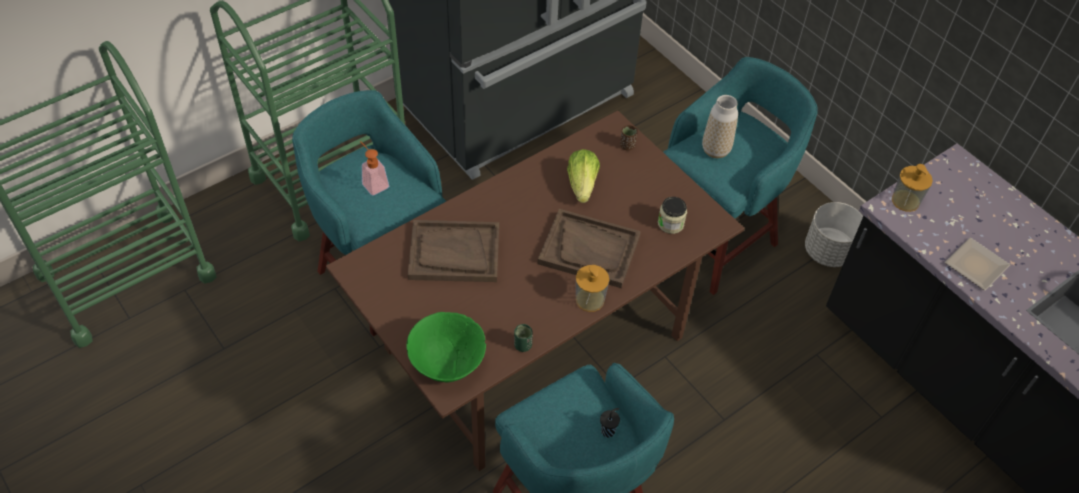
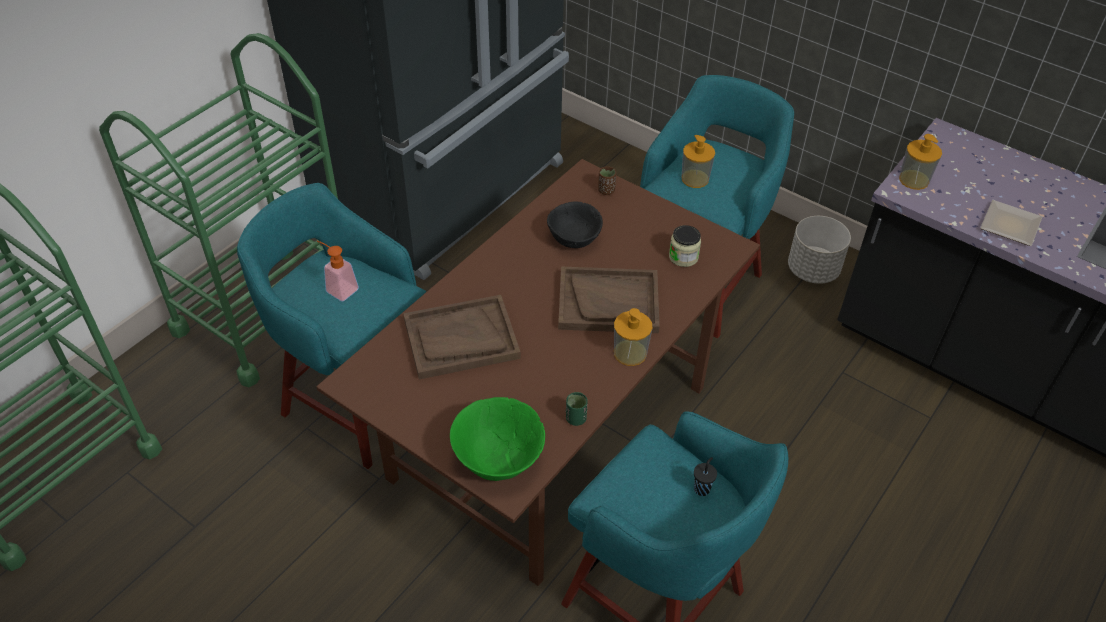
camera: 15 degrees left, 5 degrees down
lettuce [567,149,600,203] -> black bowl [547,202,603,248]
vase [702,95,738,158] -> soap dispenser [681,135,715,188]

